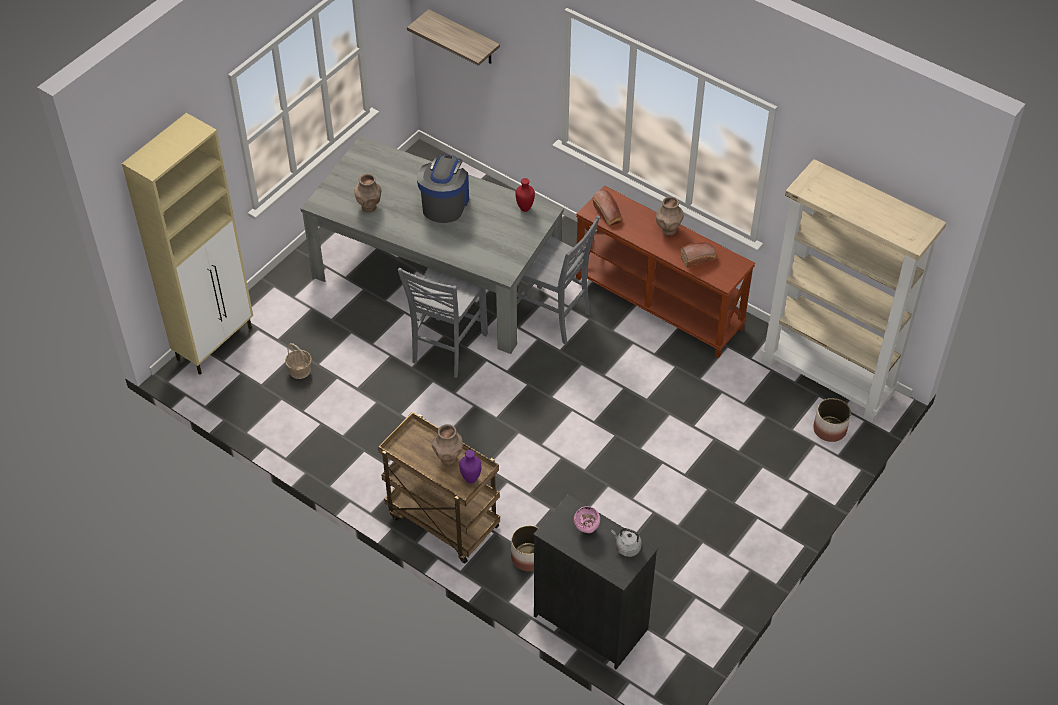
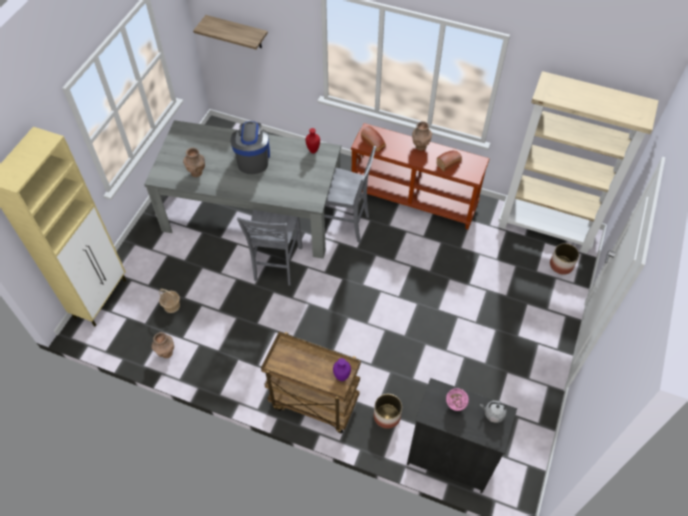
camera: 15 degrees left, 5 degrees up
brown vase [432,424,463,465] -> brown vase moved to [151,332,174,358]

